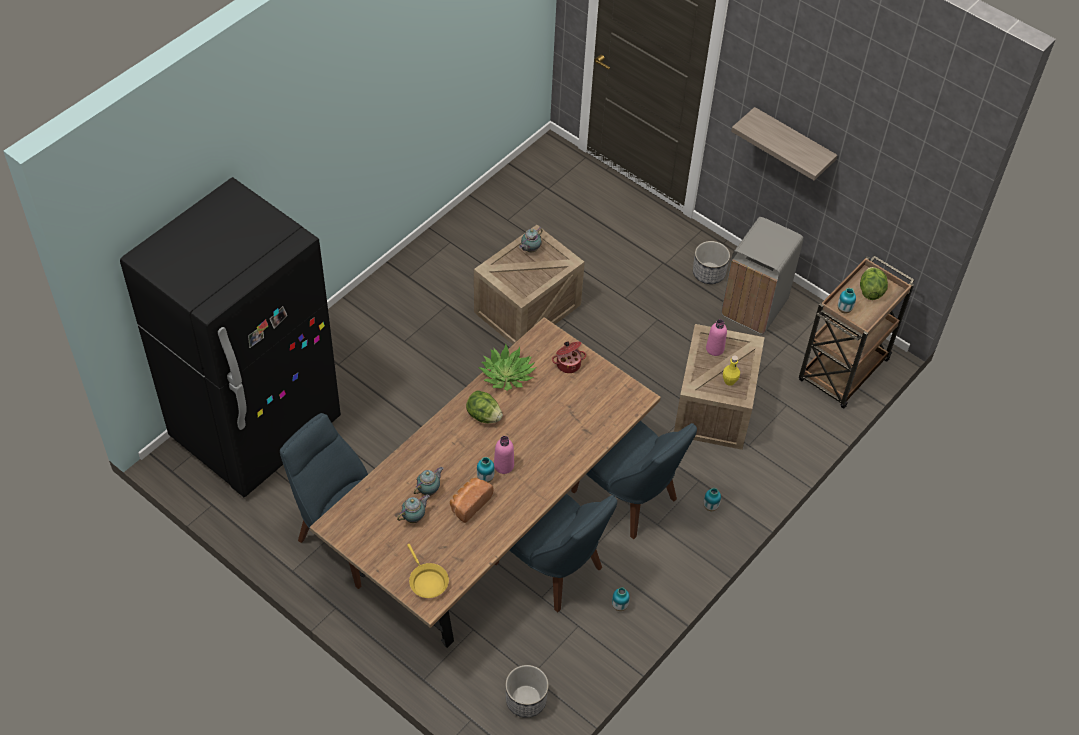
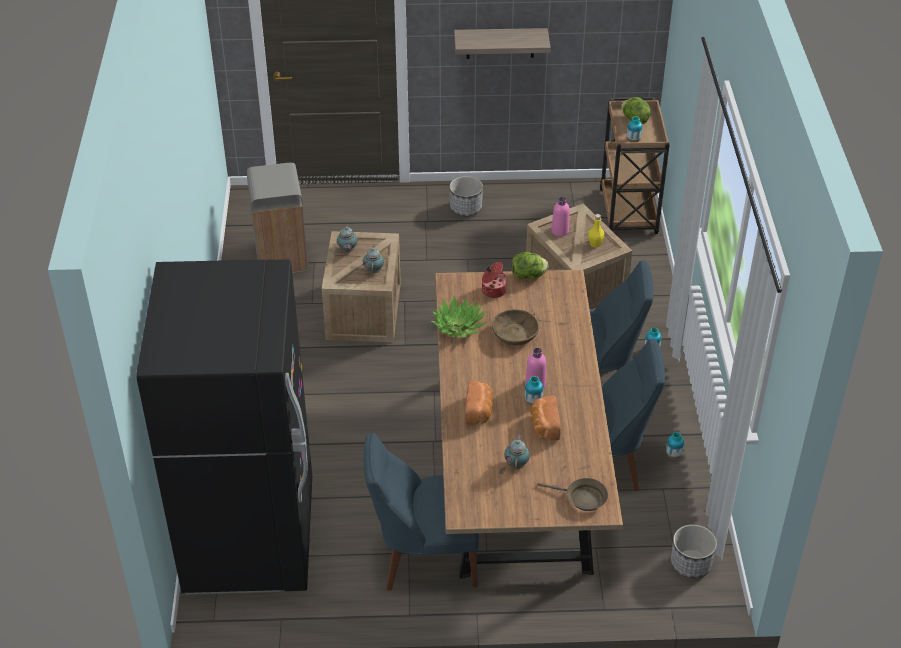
camera: 40 degrees left, 10 degrees down
yellow frying pan [407,544,449,598] -> brown frying pan [537,478,608,511]
teapot [414,467,444,496] -> teapot moved to [363,246,384,273]
lettuce [466,390,503,423] -> lettuce moved to [512,252,548,279]
grey trash can [721,217,803,334] -> grey trash can moved to [247,163,308,273]
none -> bread [465,381,493,425]
none -> brown bowl [492,309,539,346]

